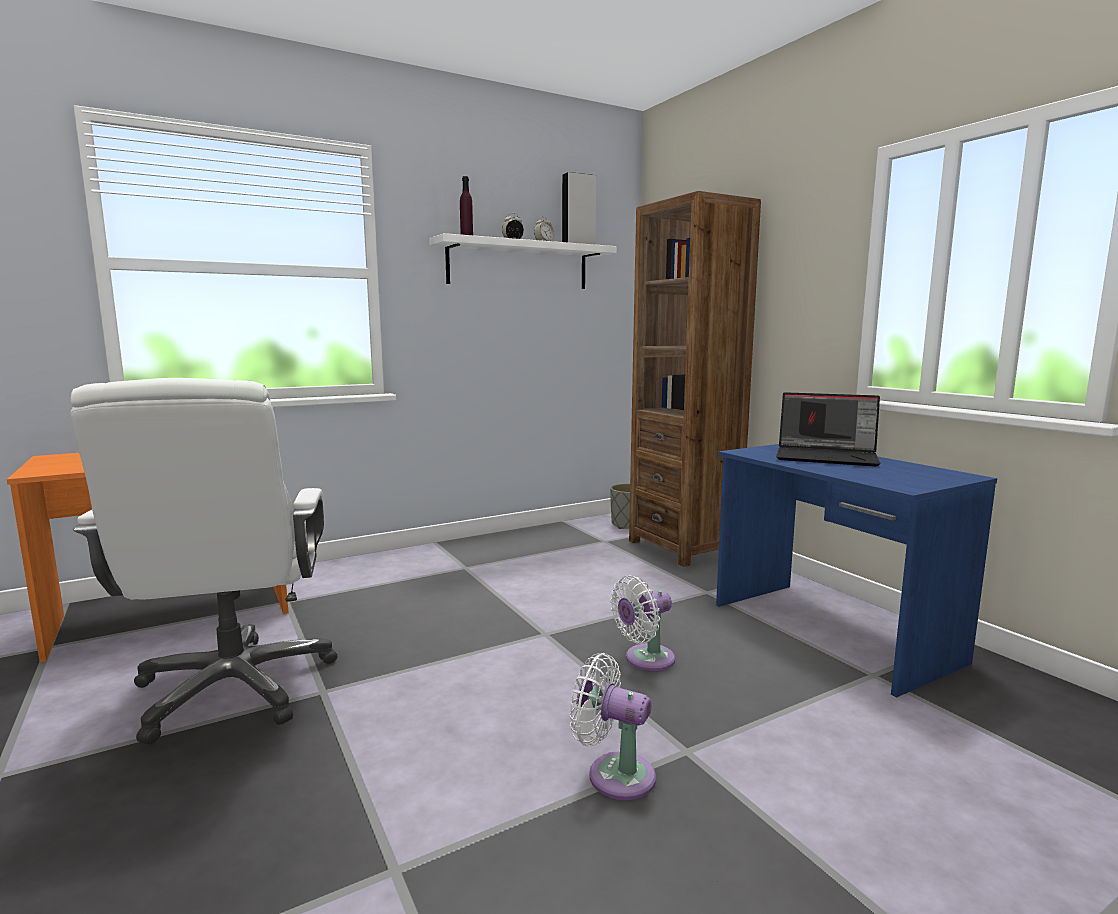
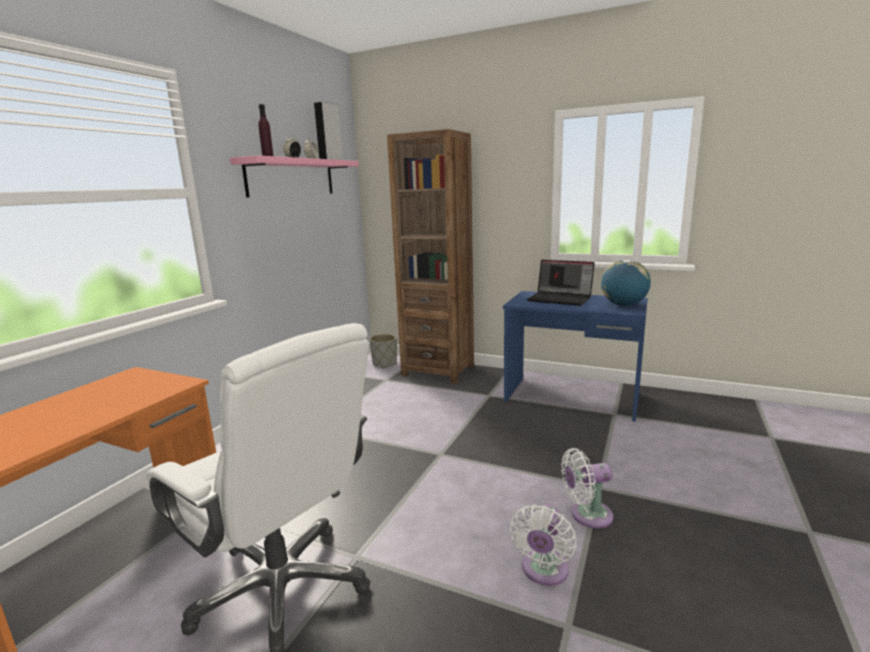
camera: 35 degrees left, 5 degrees up
white shelf [429,233,617,289] -> pink shelf [230,155,359,197]
white fan [611,575,675,671] -> white fan moved to [510,504,577,586]
laptop [776,392,881,467] -> laptop turned 45 degrees clockwise [527,260,595,306]
none -> globe [601,260,651,306]

